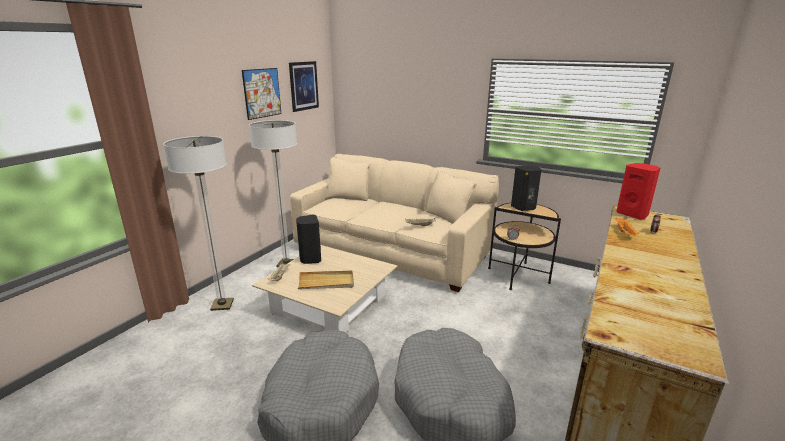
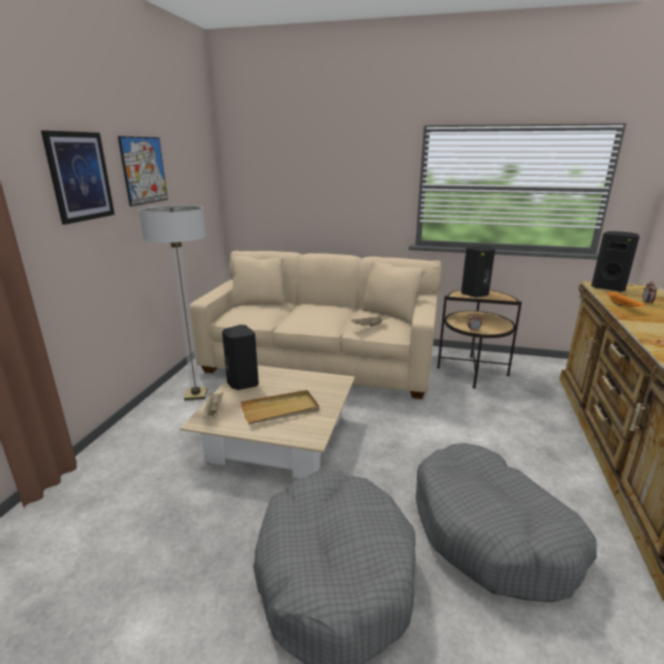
camera: 15 degrees left, 0 degrees up
floor lamp [163,136,234,311] -> none
picture [289,61,319,112] -> picture moved to [41,130,115,225]
red speaker [617,163,660,220] -> black speaker [591,231,640,292]

